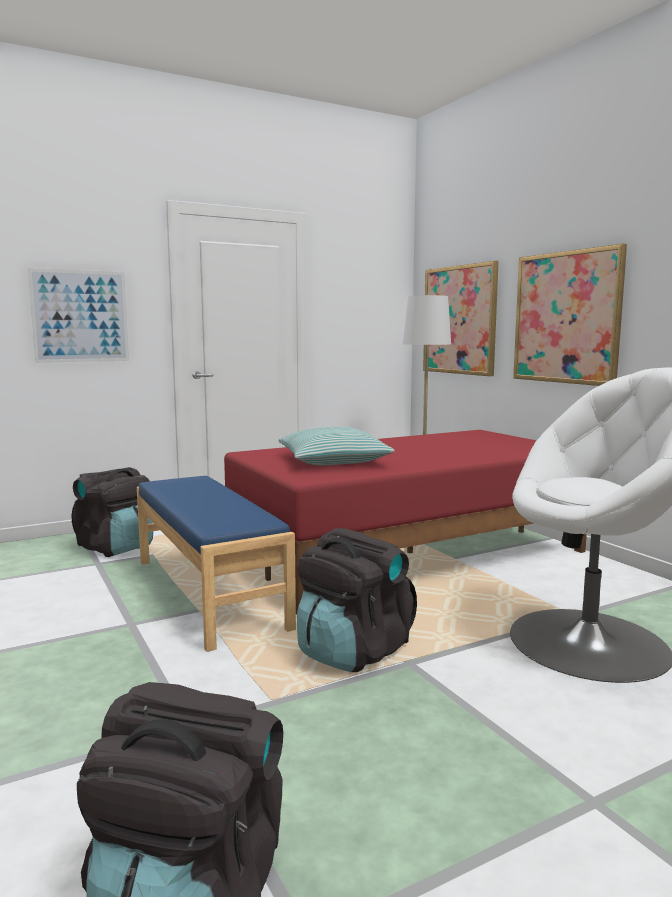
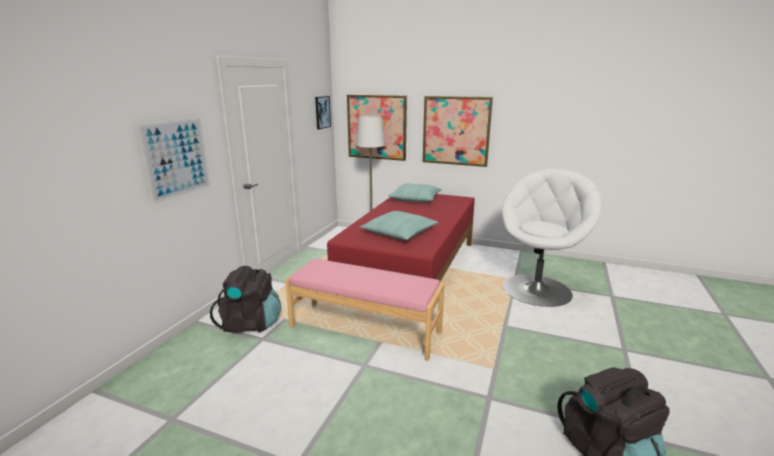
camera: 40 degrees left, 10 degrees up
blue bench [137,476,296,652] -> pink bench [285,259,444,361]
black backpack [297,528,417,672] -> none
none -> picture [315,96,331,129]
none -> pillow [388,184,442,202]

